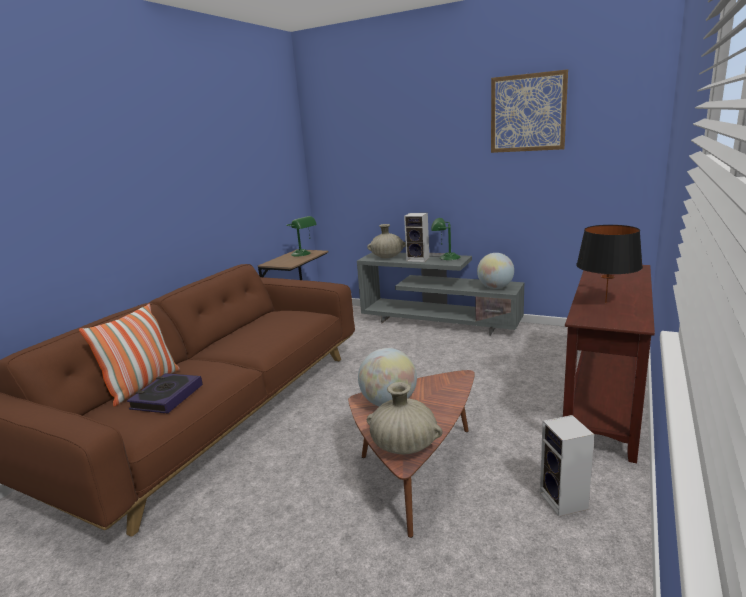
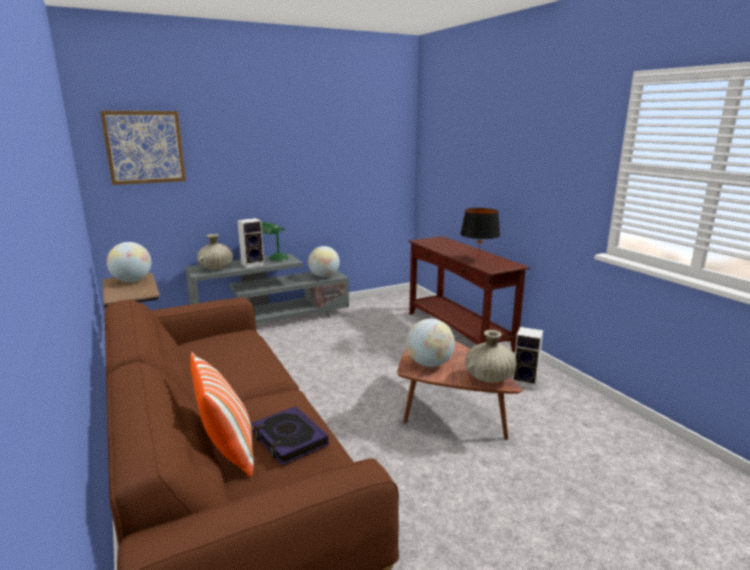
camera: 55 degrees left, 0 degrees up
green table lamp [286,216,317,256] -> globe [107,242,151,282]
picture [491,69,568,153] -> picture moved to [100,111,186,185]

